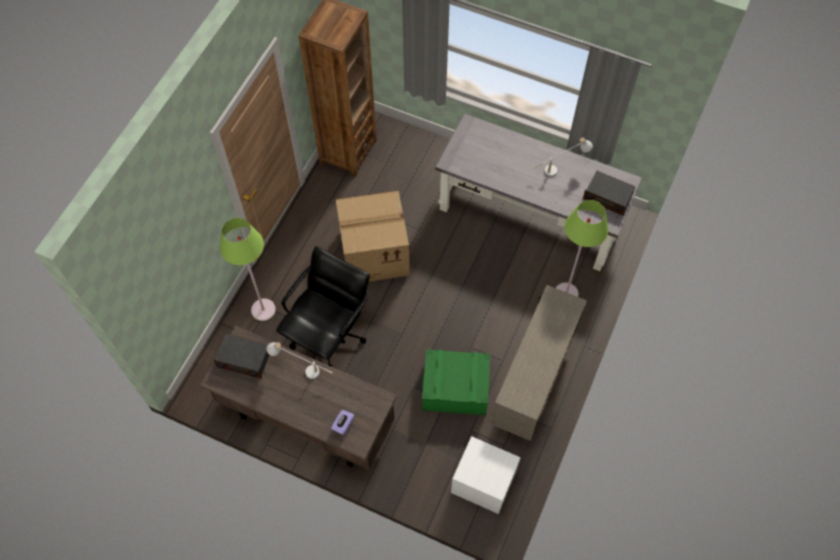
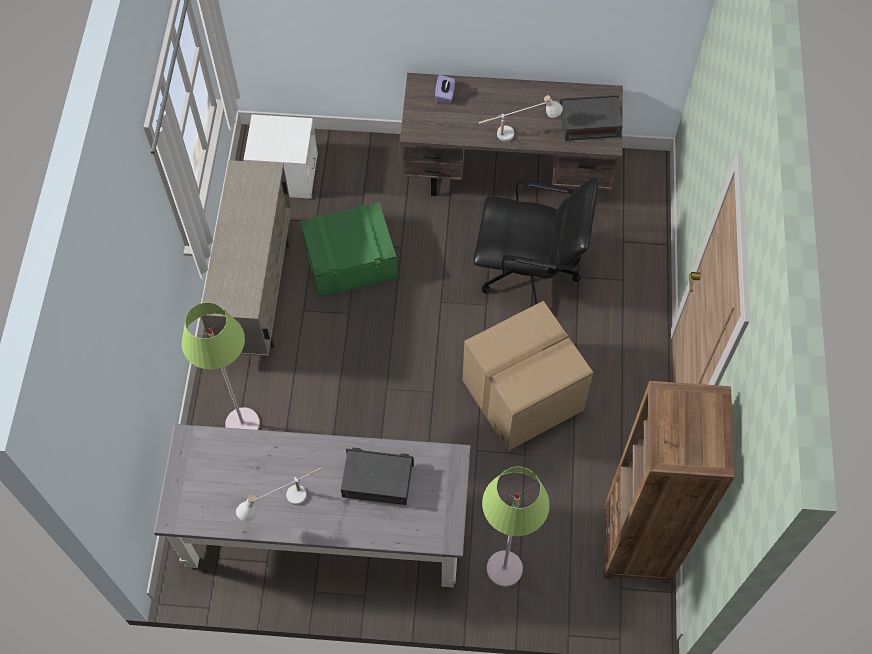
camera: 160 degrees right, 0 degrees up
green floor lamp [220,218,276,321] -> green floor lamp moved to [482,467,550,587]
black office chair [276,246,370,367] -> black office chair turned 90 degrees counterclockwise [474,177,598,305]
radio [583,171,636,216] -> radio moved to [341,448,414,505]

